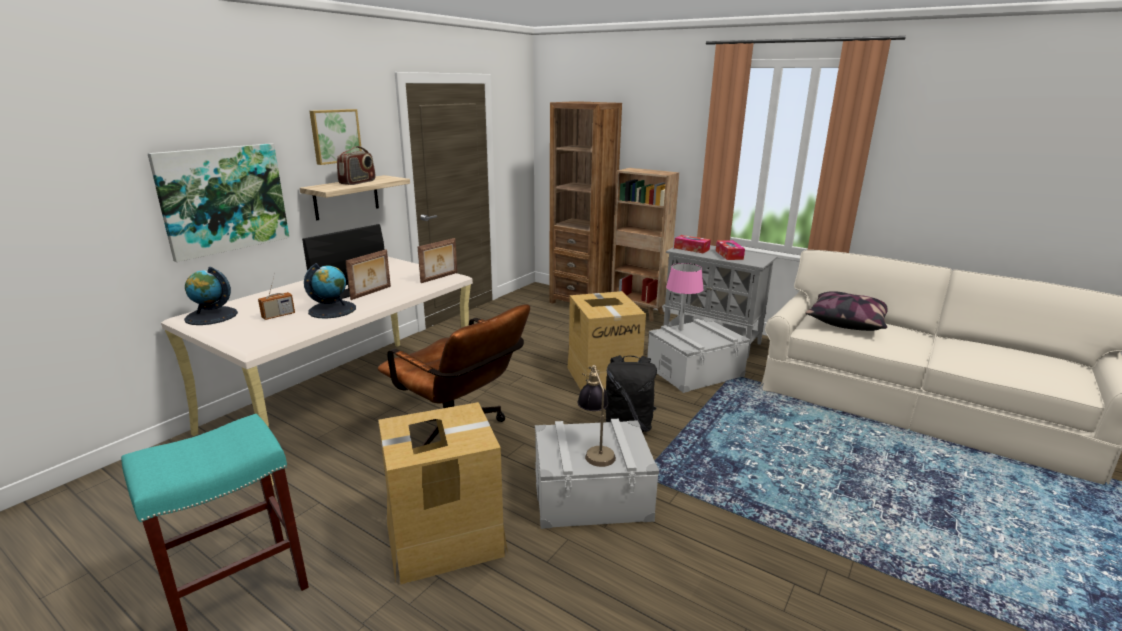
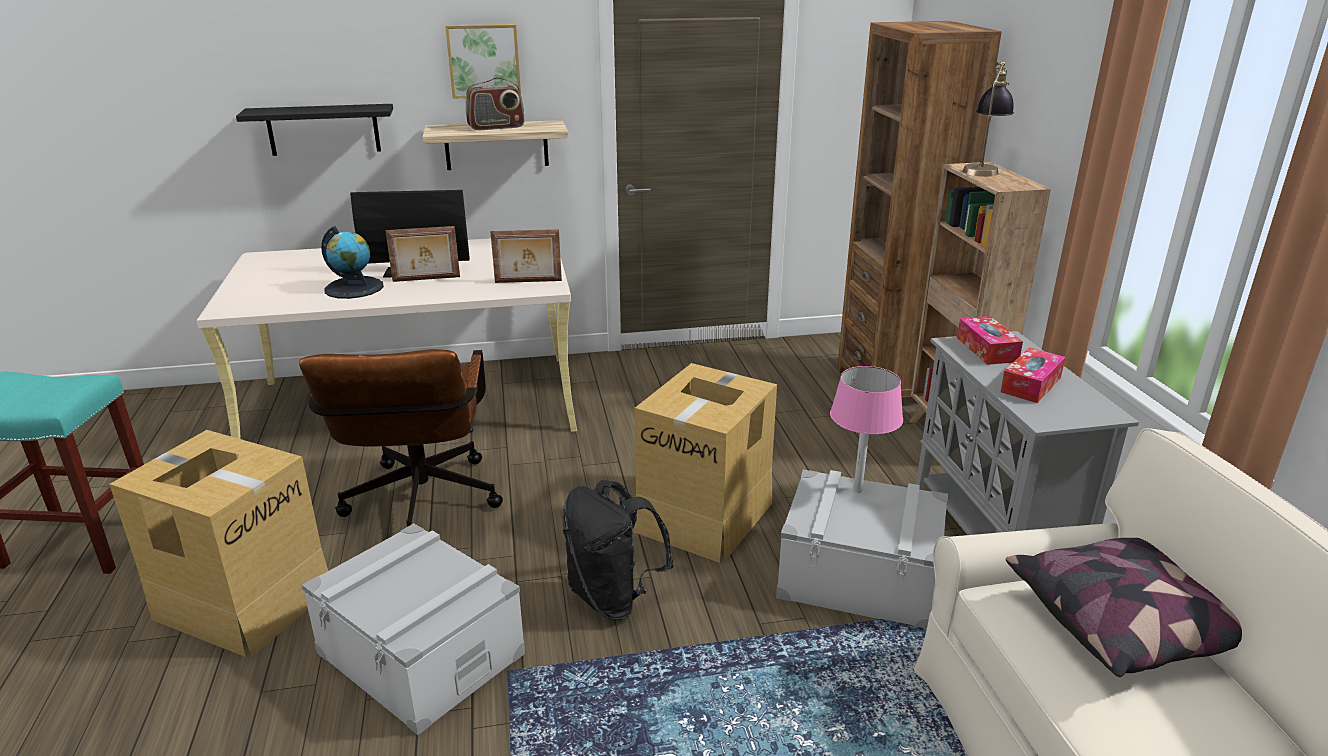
camera: 45 degrees right, 5 degrees up
picture [147,143,290,262] -> black shelf [236,104,393,156]
globe [184,267,238,325] -> none
radio [258,272,295,320] -> none
table lamp [578,365,616,467] -> table lamp moved to [962,61,1014,177]

